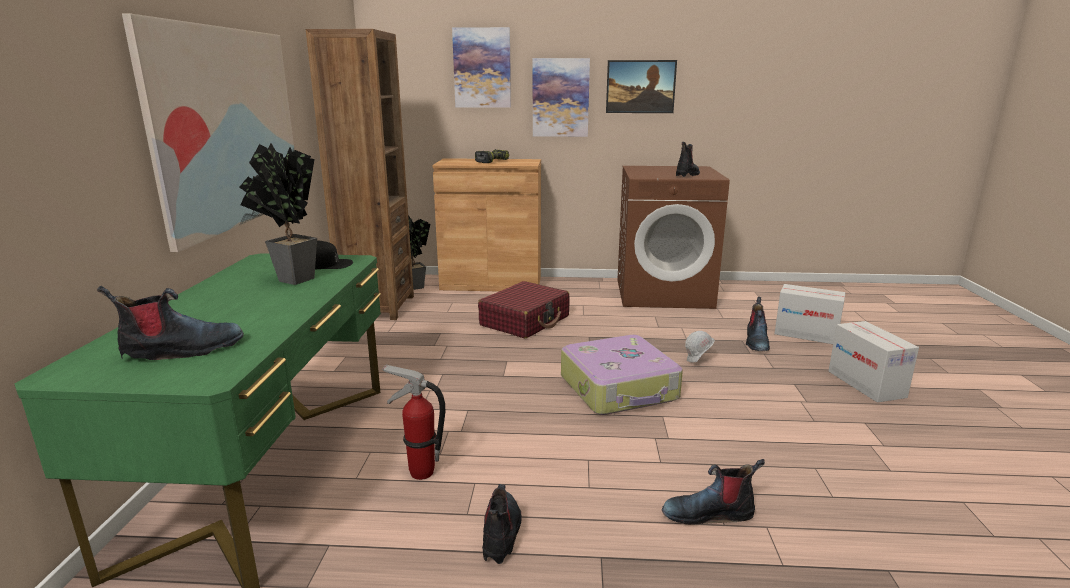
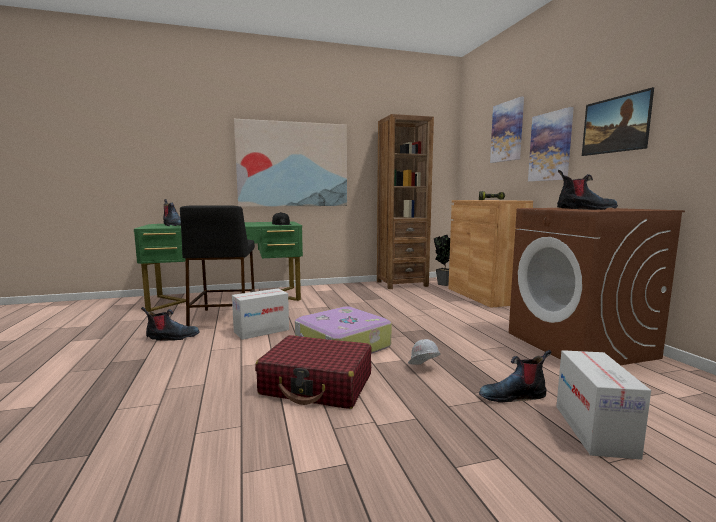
camera: 70 degrees right, 10 degrees down
potted plant [239,143,317,285] -> none
fire extinguisher [382,364,445,480] -> black stool [180,205,255,326]
red suitcase [478,281,570,338] -> red suitcase moved to [255,335,372,409]
boot [662,459,765,524] -> none
cardboard box [829,321,919,403] -> cardboard box moved to [232,289,289,340]

